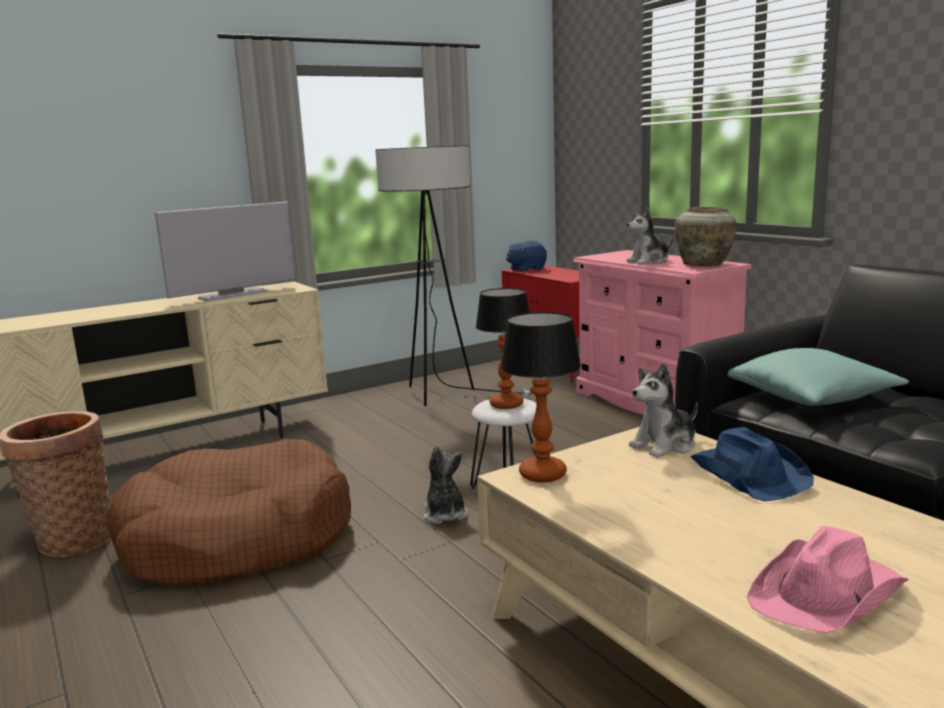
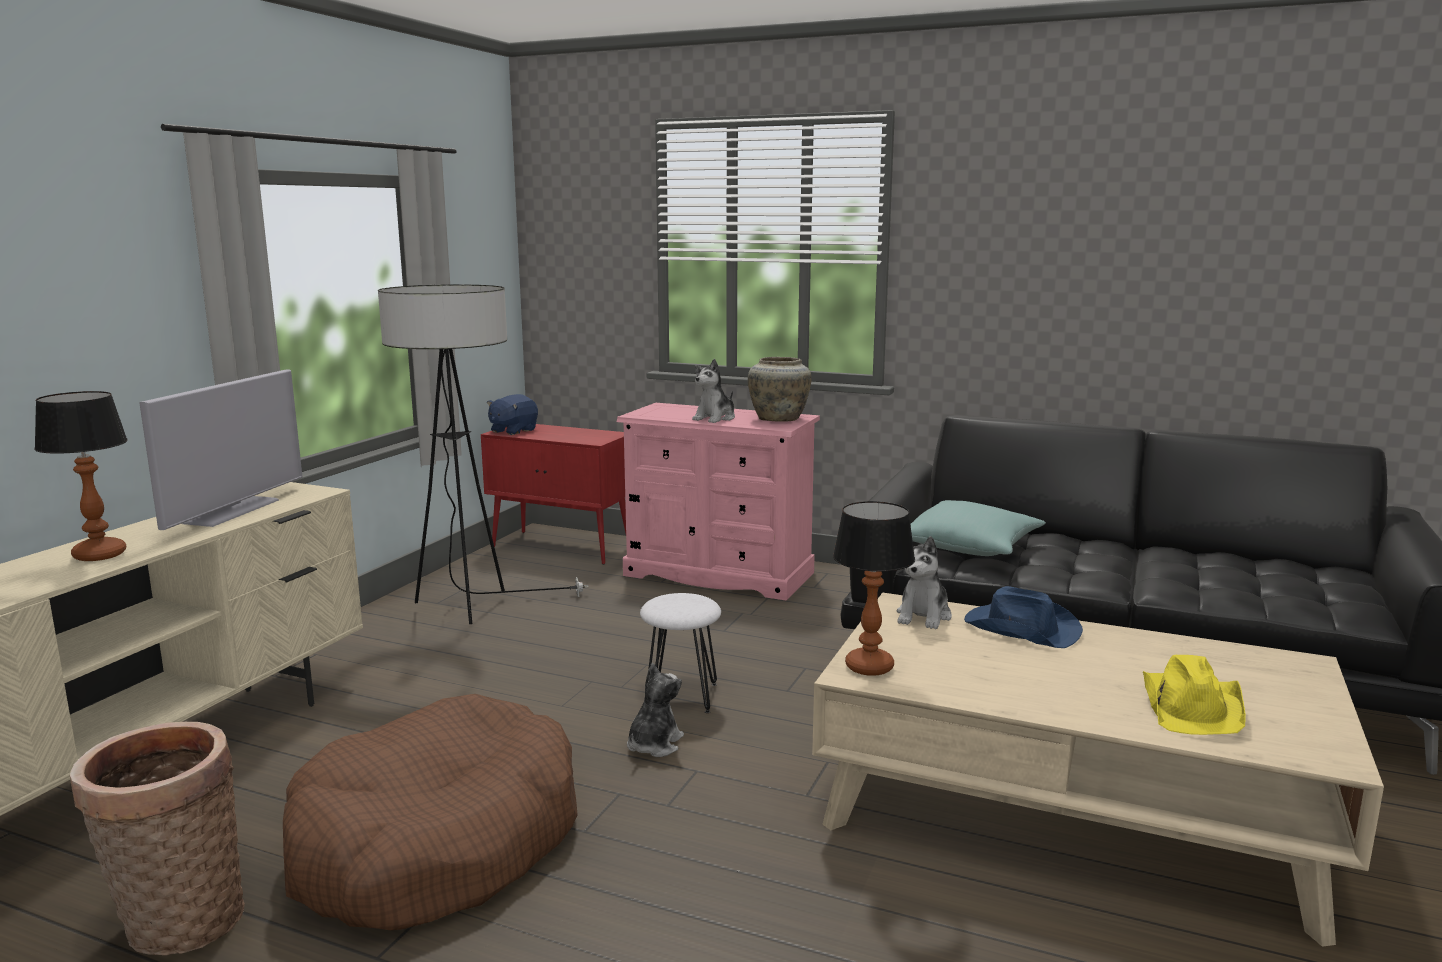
camera: 35 degrees left, 0 degrees up
plush toy [423,446,468,524] -> plush toy turned 75 degrees clockwise [627,663,684,757]
table lamp [476,288,530,409] -> table lamp moved to [34,391,128,561]
pink hat [746,526,909,634] -> yellow hat [1143,655,1246,735]

